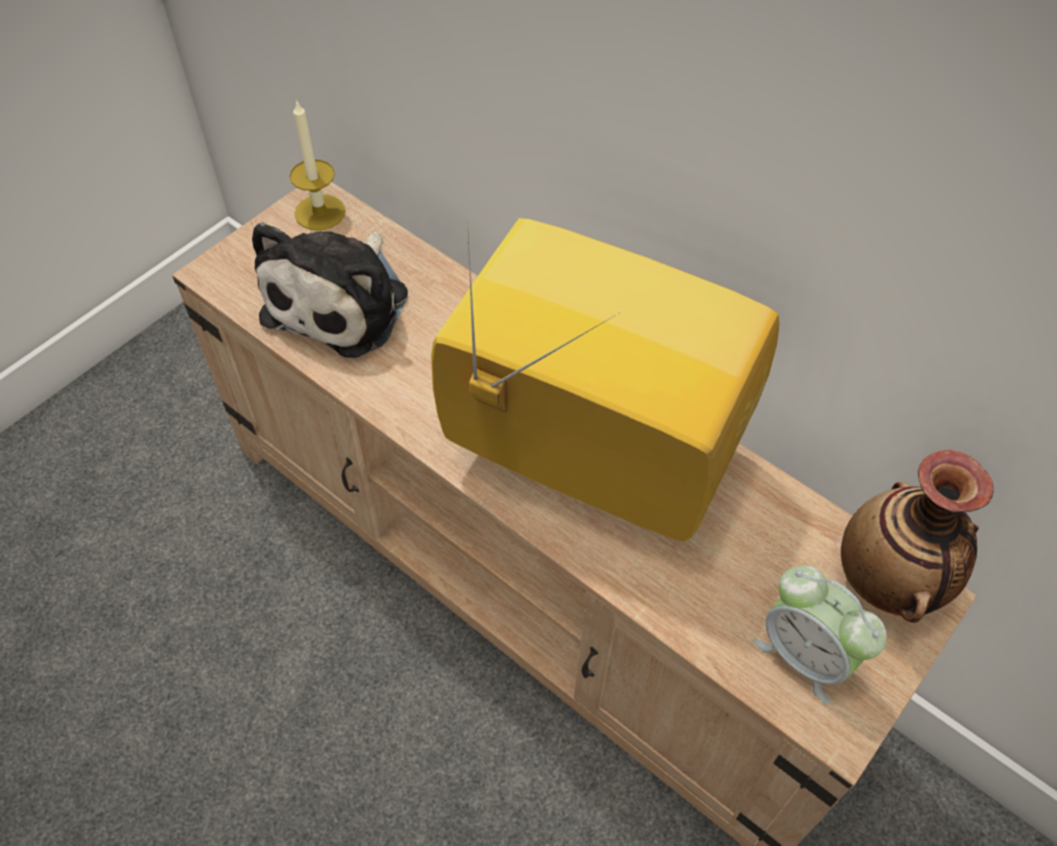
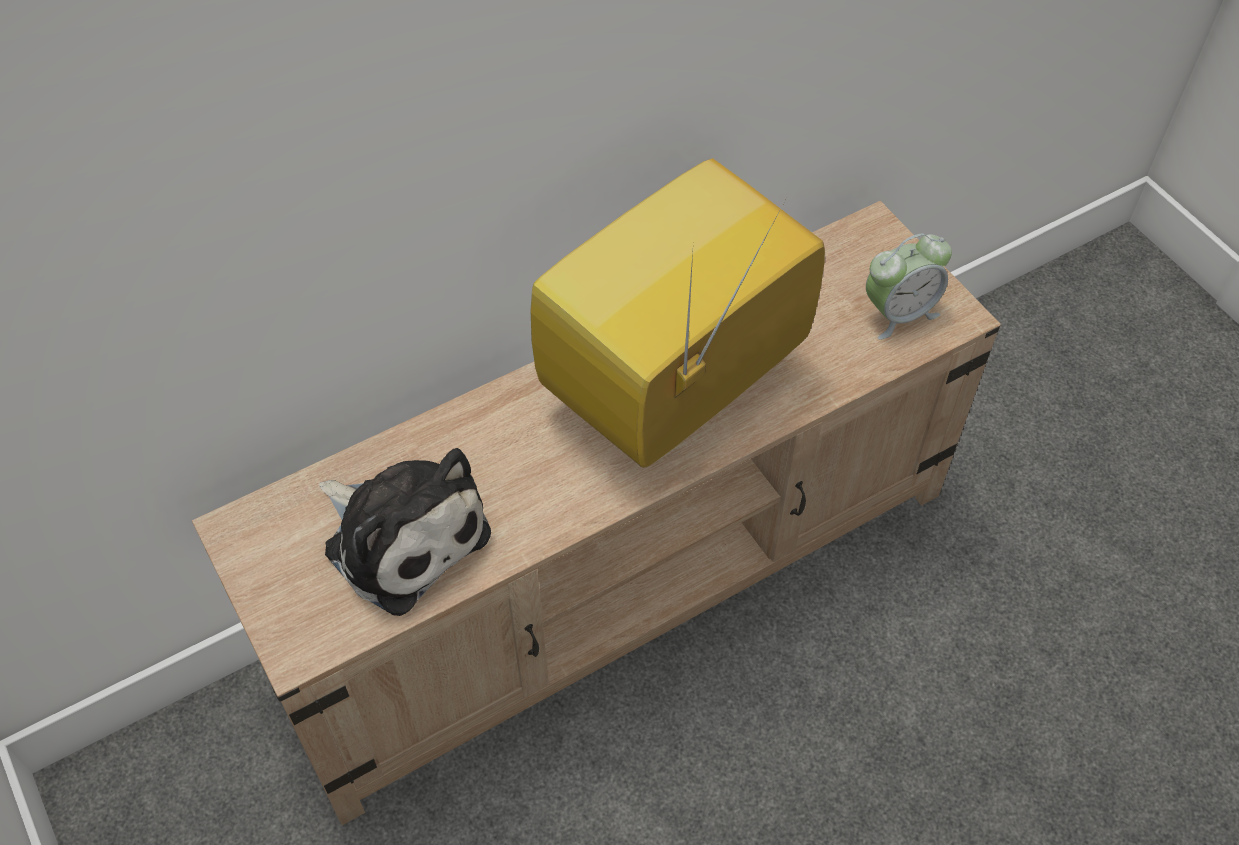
camera: 70 degrees left, 0 degrees up
candle [289,99,345,230] -> none
vase [841,450,993,623] -> none

